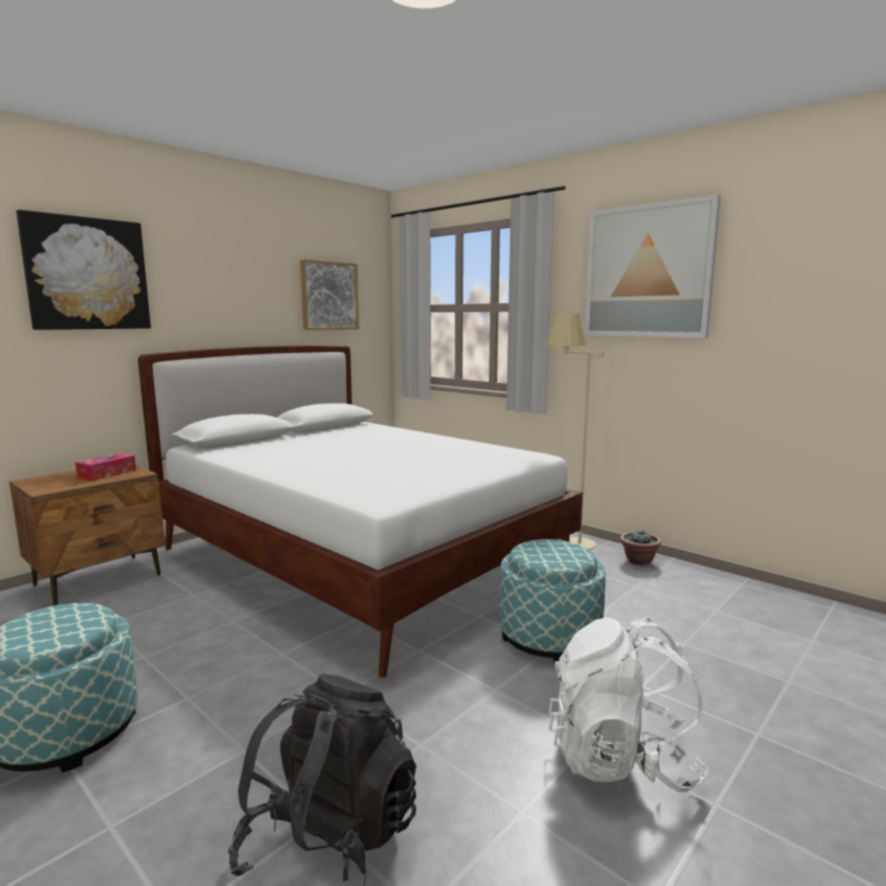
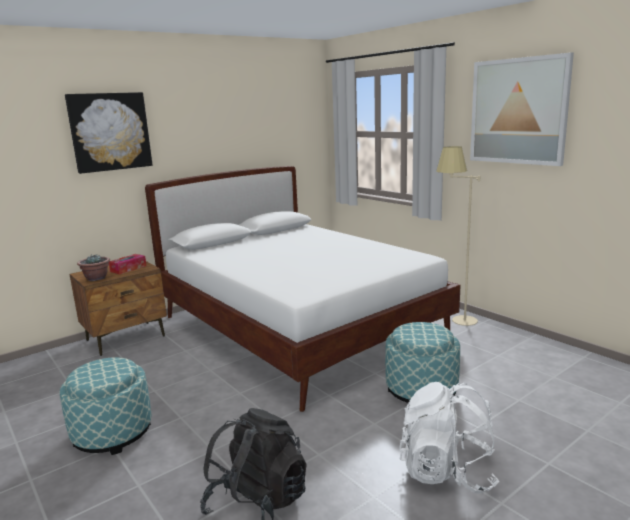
camera: 10 degrees right, 5 degrees up
picture [300,259,359,330] -> none
potted plant [620,530,662,566] -> potted plant moved to [77,254,110,281]

